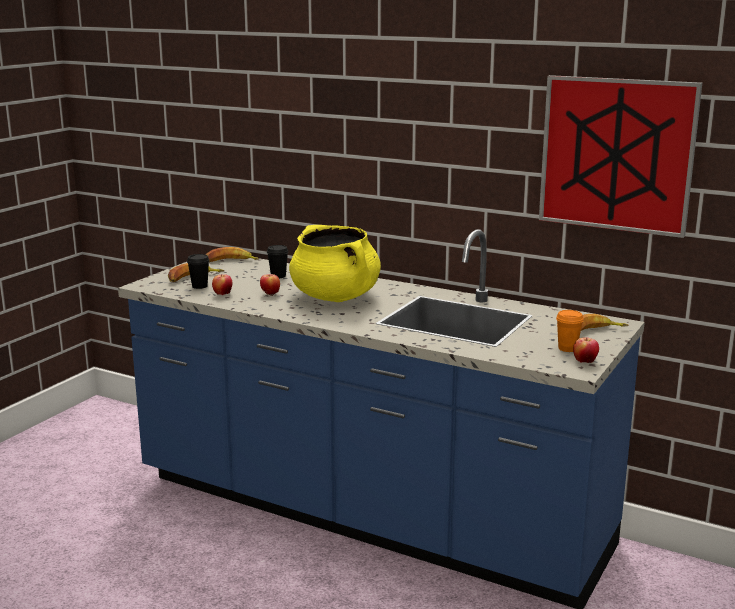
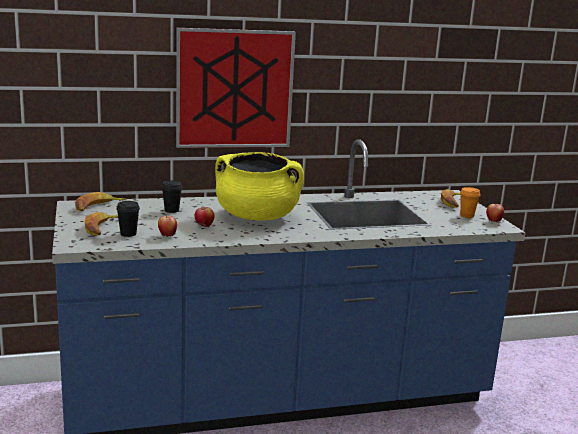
camera: 45 degrees left, 0 degrees up
picture [539,75,702,238] -> picture moved to [176,28,296,148]

